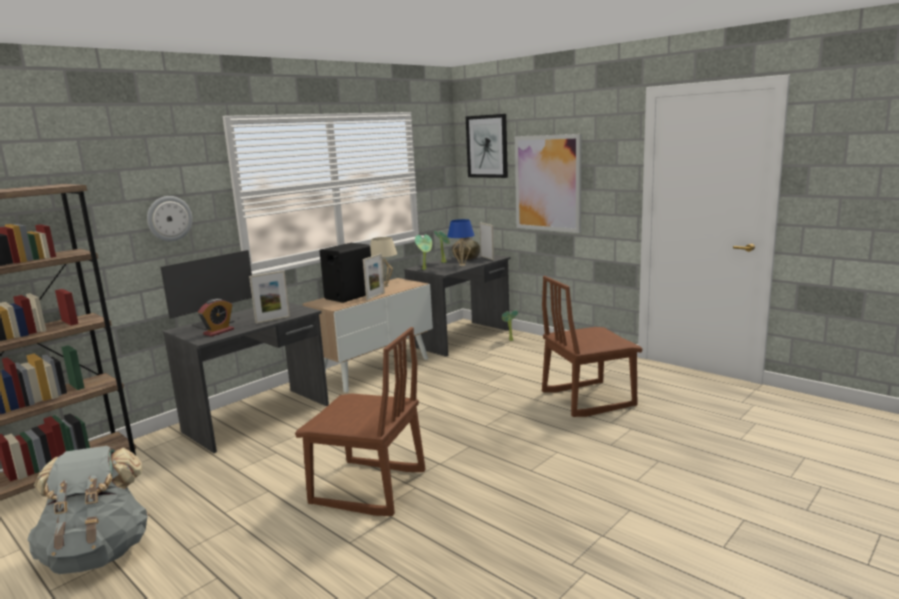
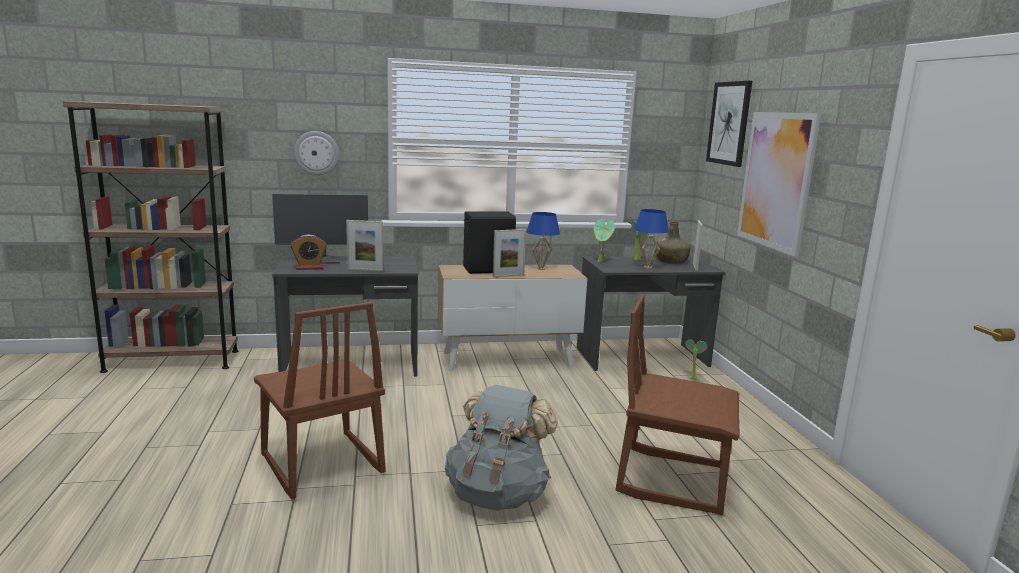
camera: 35 degrees right, 0 degrees up
grey backpack [28,446,149,574] -> grey backpack moved to [445,384,558,511]
beige table lamp [370,237,397,287] -> blue table lamp [526,212,560,270]

